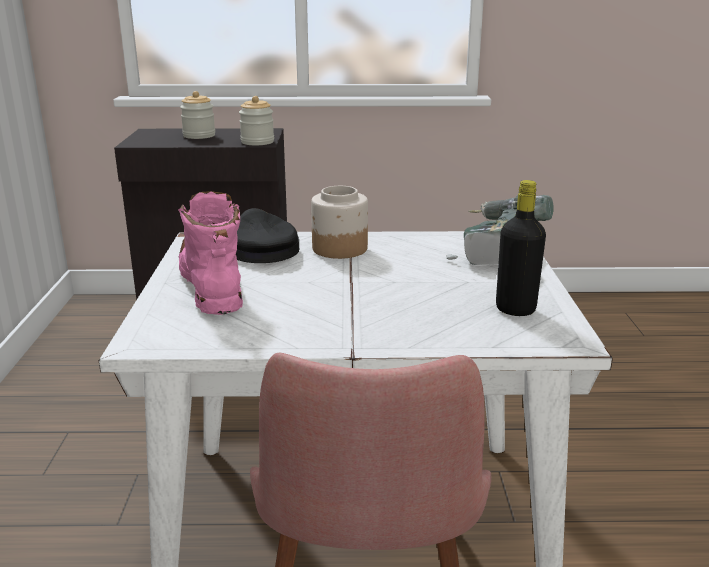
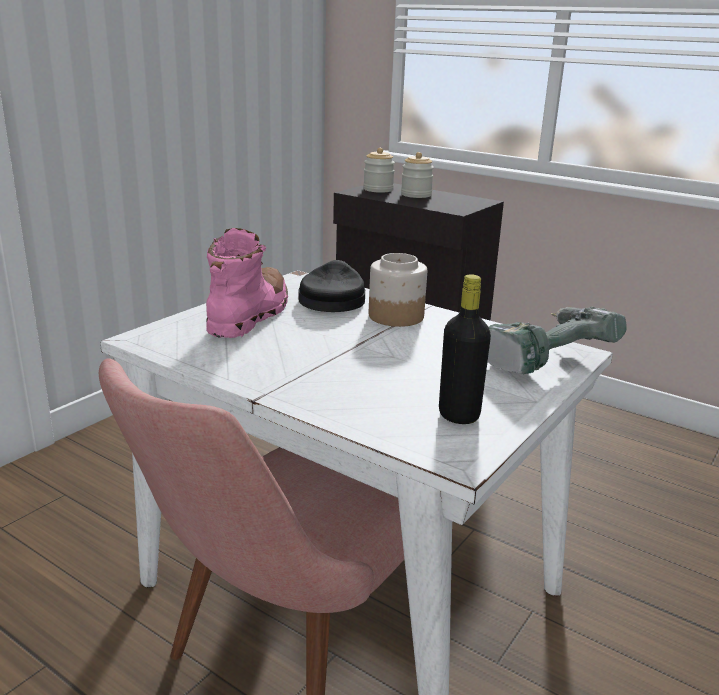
camera: 35 degrees right, 0 degrees up
jar [239,96,274,145] -> jar moved to [363,148,395,193]

